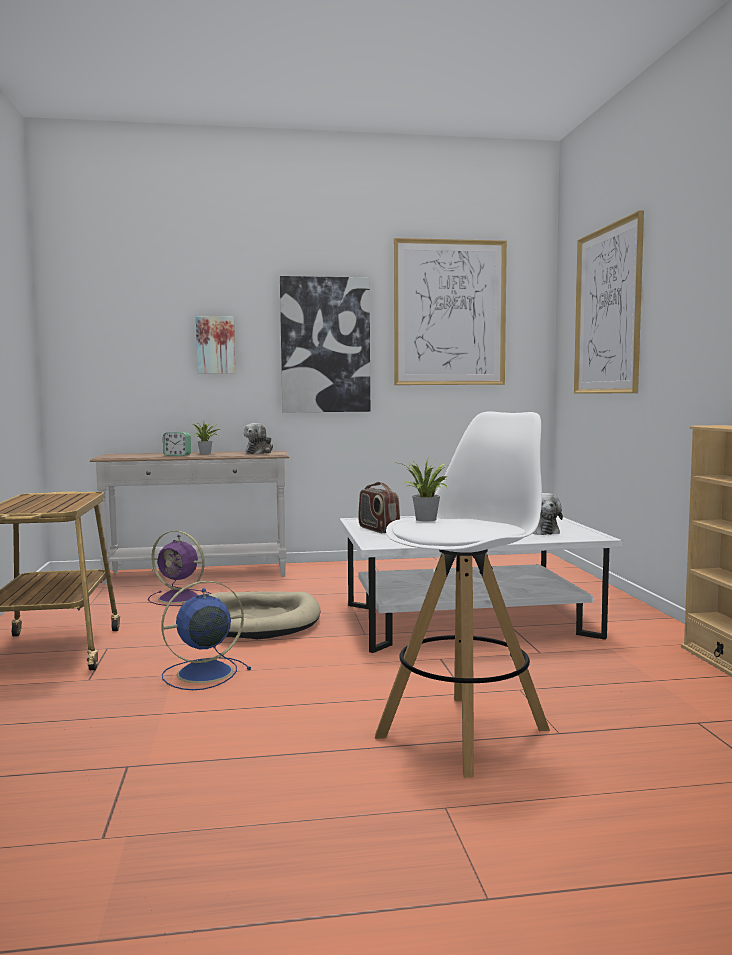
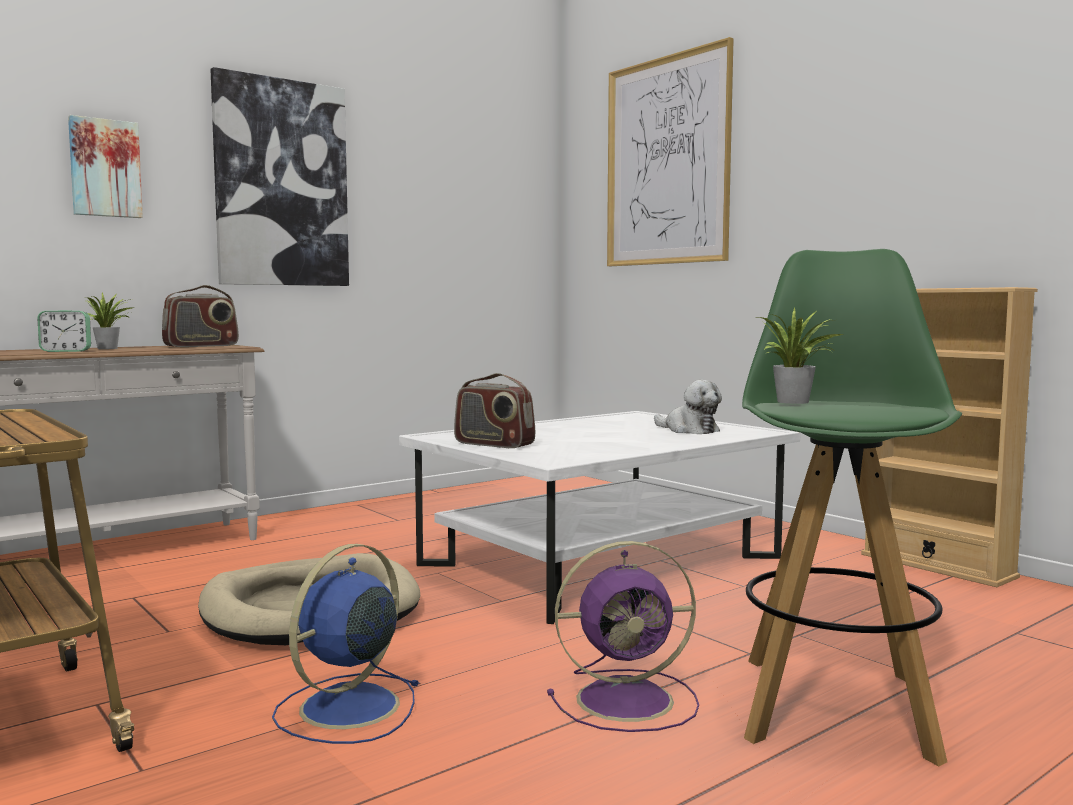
camera: 30 degrees left, 0 degrees up
purple fan [148,530,211,606] -> purple fan moved to [547,541,699,732]
plush toy [244,423,273,454] -> radio [162,285,239,347]
white stool [375,411,550,778] -> green stool [742,249,962,766]
picture [394,238,507,385] -> none

